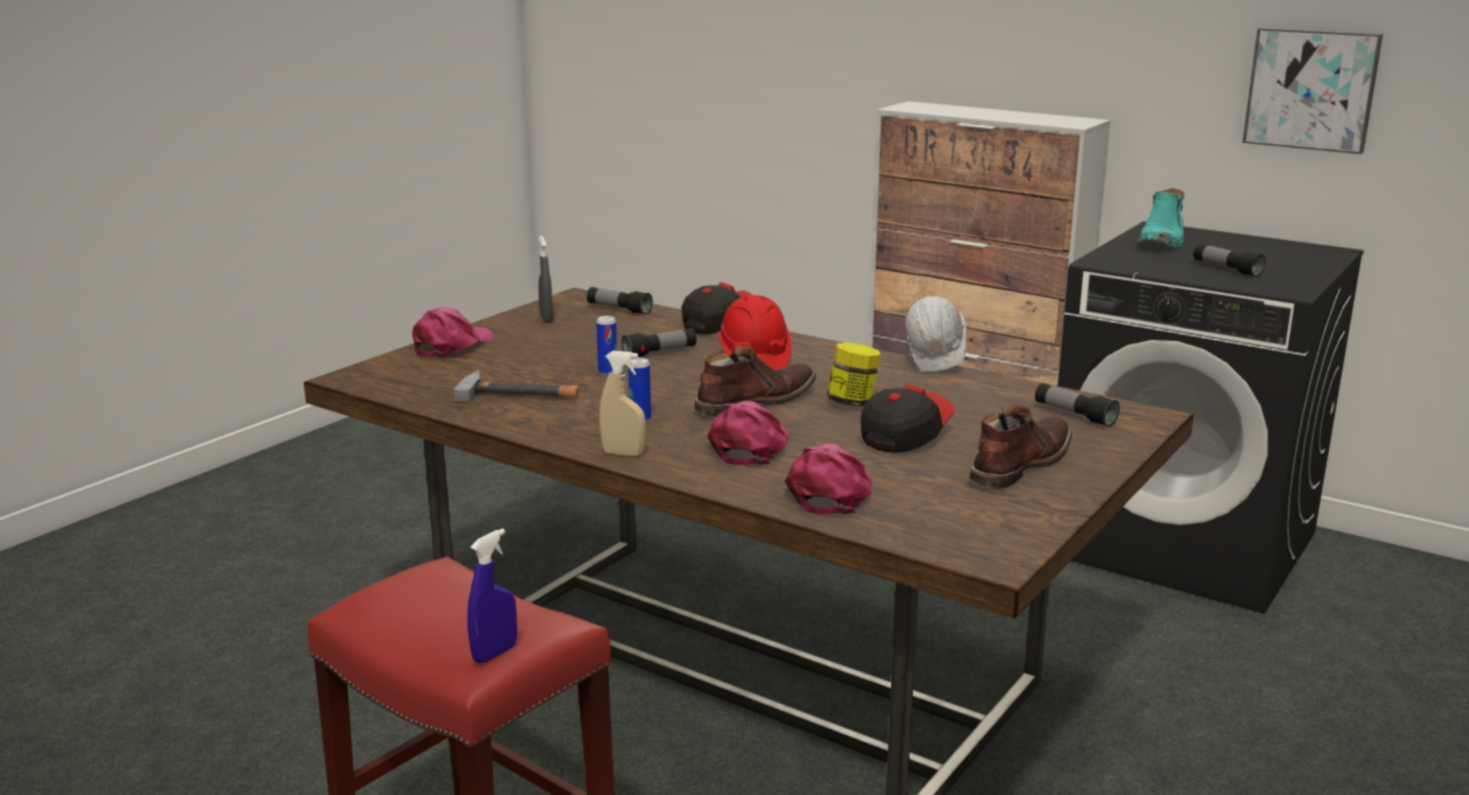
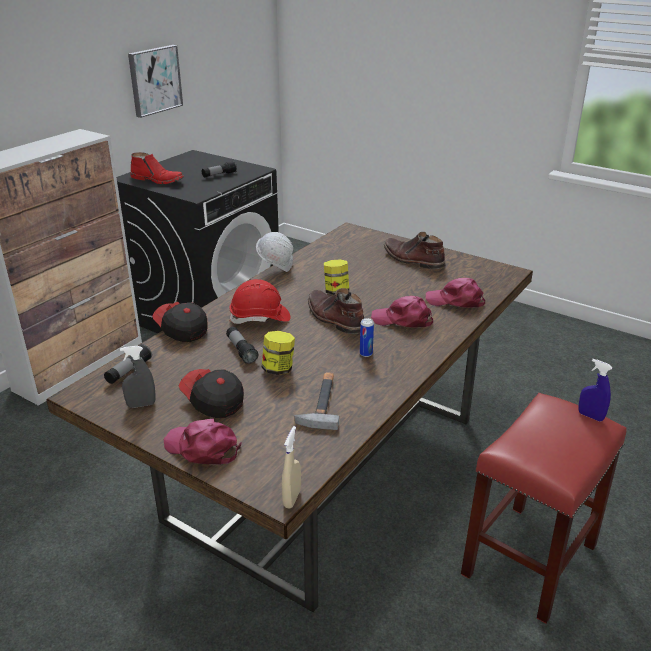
camera: 90 degrees left, 10 degrees up
can [596,316,617,375] -> jar [262,331,295,375]
beige spray bottle [599,351,646,456] -> beige spray bottle moved to [282,426,301,509]
cap [861,384,955,453] -> cap moved to [179,369,244,418]
flashlight [1035,383,1120,427] -> none
turquoise boot [1138,188,1184,247] -> red boot [130,152,184,184]

